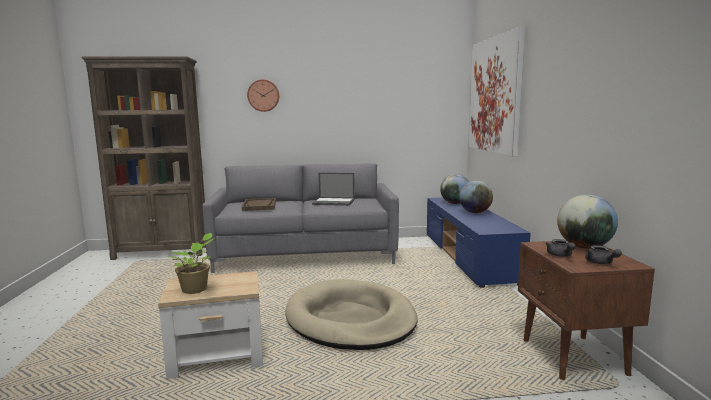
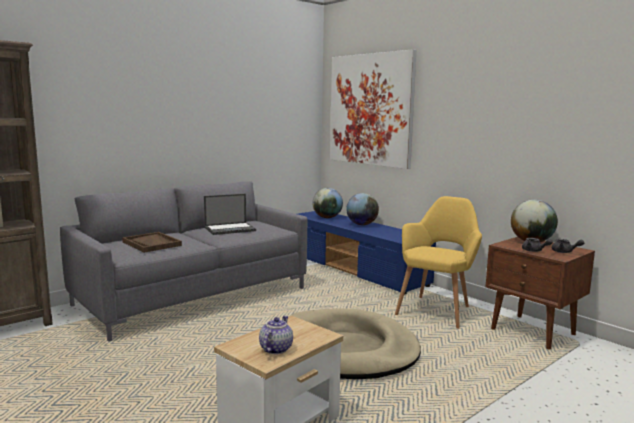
camera: 35 degrees left, 0 degrees up
potted plant [168,233,215,294] -> teapot [259,316,293,354]
wall clock [247,79,279,112] -> none
none -> yellow armchair [395,196,482,329]

